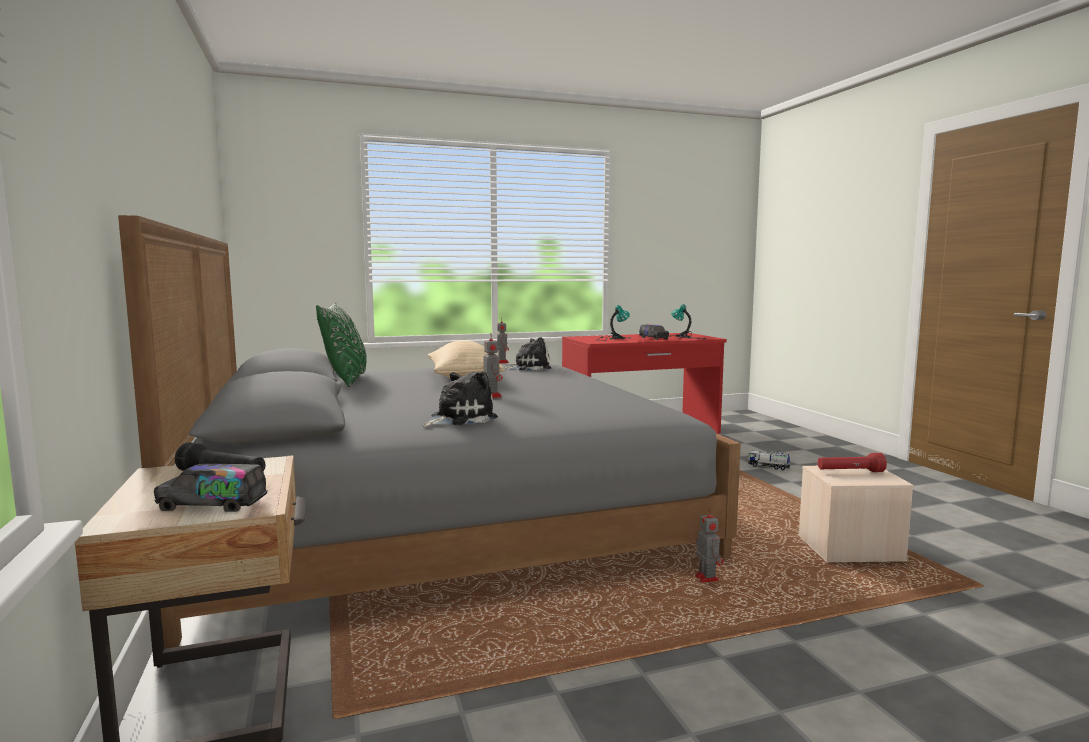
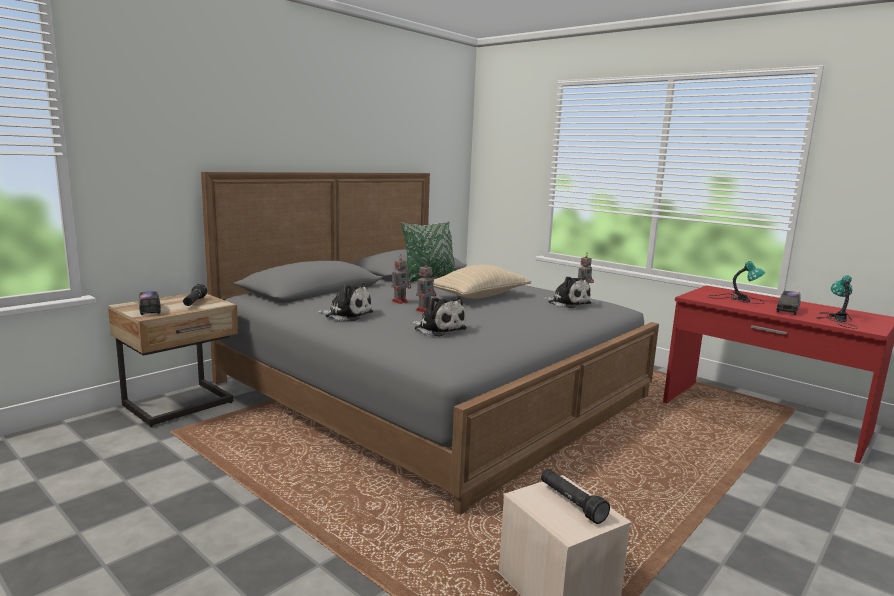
camera: 60 degrees right, 5 degrees up
toy robot [695,508,724,582] -> toy robot moved to [392,257,411,304]
toy truck [748,450,790,470] -> none
red flashlight [818,453,887,472] -> black flashlight [541,469,610,524]
none -> plush toy [412,296,467,337]

